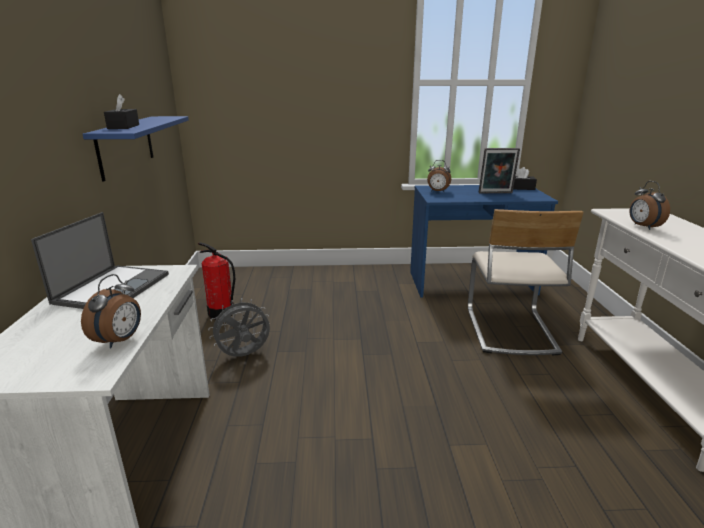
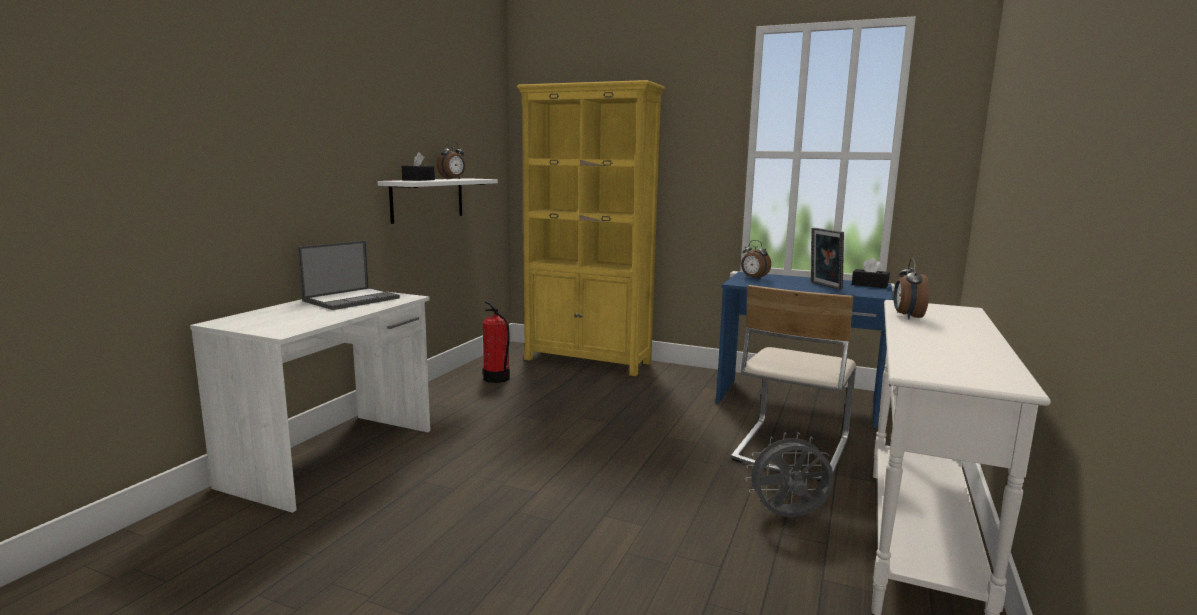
camera: 25 degrees right, 10 degrees down
alarm clock [81,274,141,348] -> alarm clock moved to [437,141,465,179]
blue shelf [83,116,189,182] -> white shelf [378,178,498,224]
grey fan [208,298,270,357] -> grey fan moved to [745,432,834,517]
picture frame [479,148,520,193] -> picture frame turned 45 degrees clockwise [811,228,844,290]
none -> yellow bookcase [517,80,665,376]

